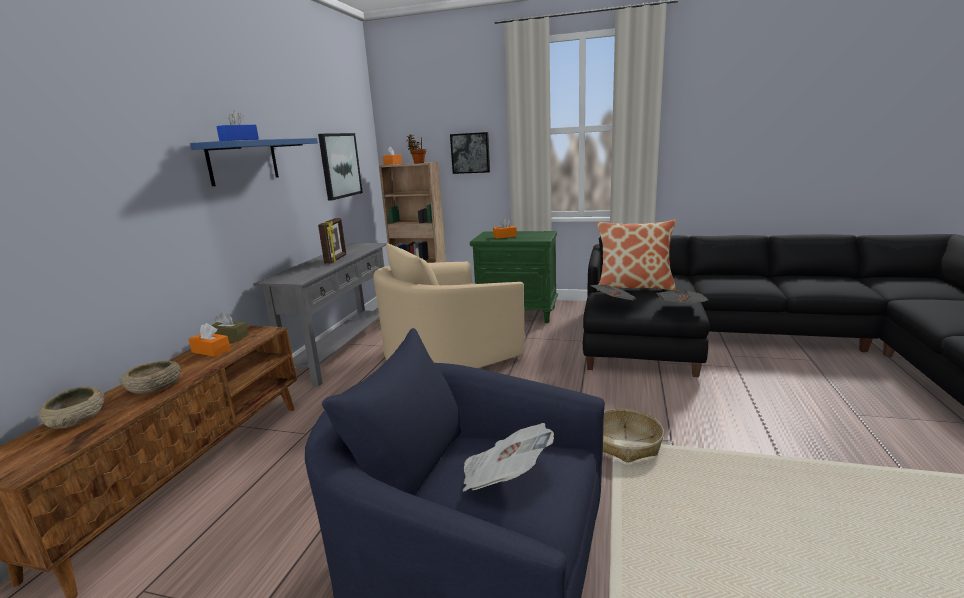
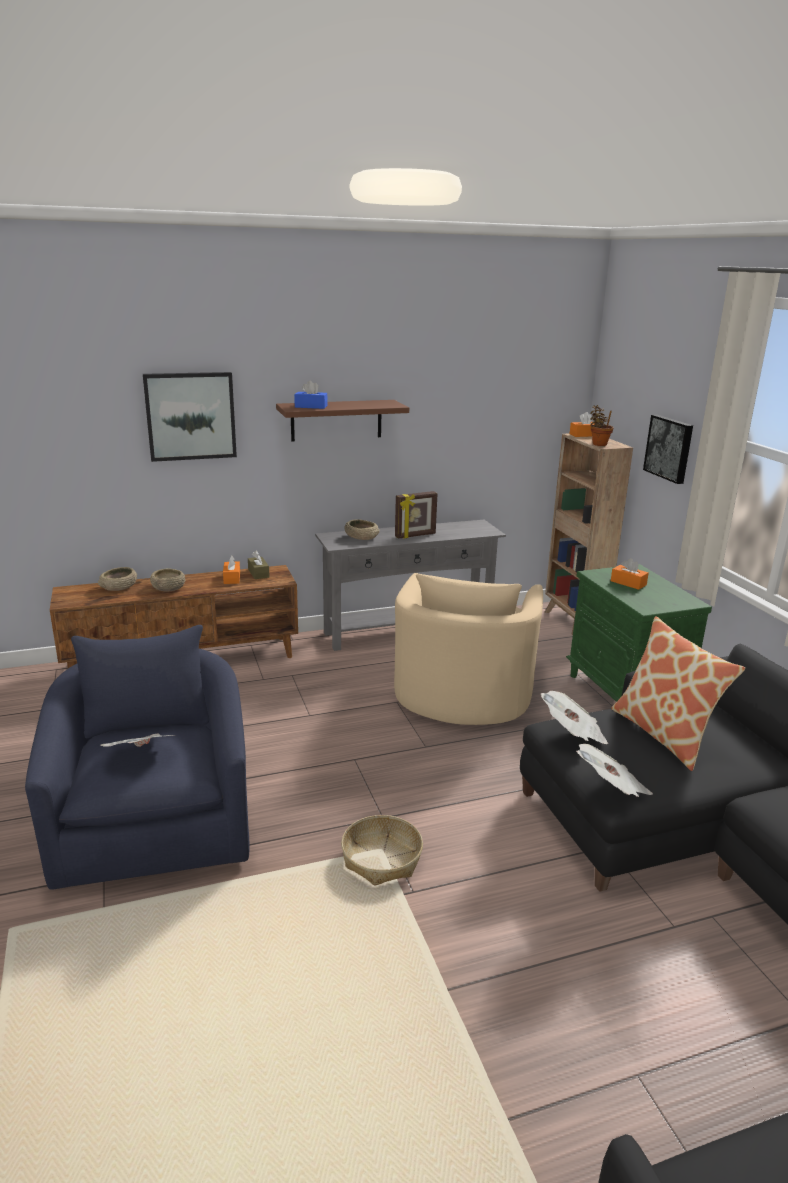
camera: 55 degrees right, 5 degrees up
blue shelf [190,138,318,186] -> brown shelf [276,400,409,442]
picture [318,133,363,201] -> picture moved to [143,372,237,462]
beige armchair [373,243,524,368] -> beige armchair turned 105 degrees counterclockwise [394,573,543,725]
none -> beige bowl [344,519,380,540]

